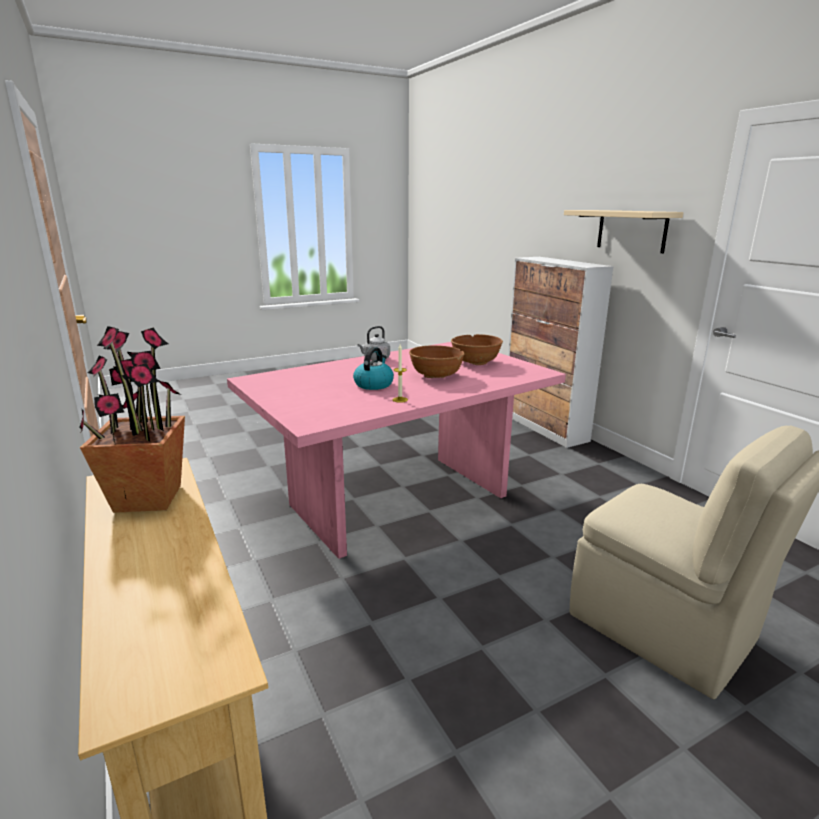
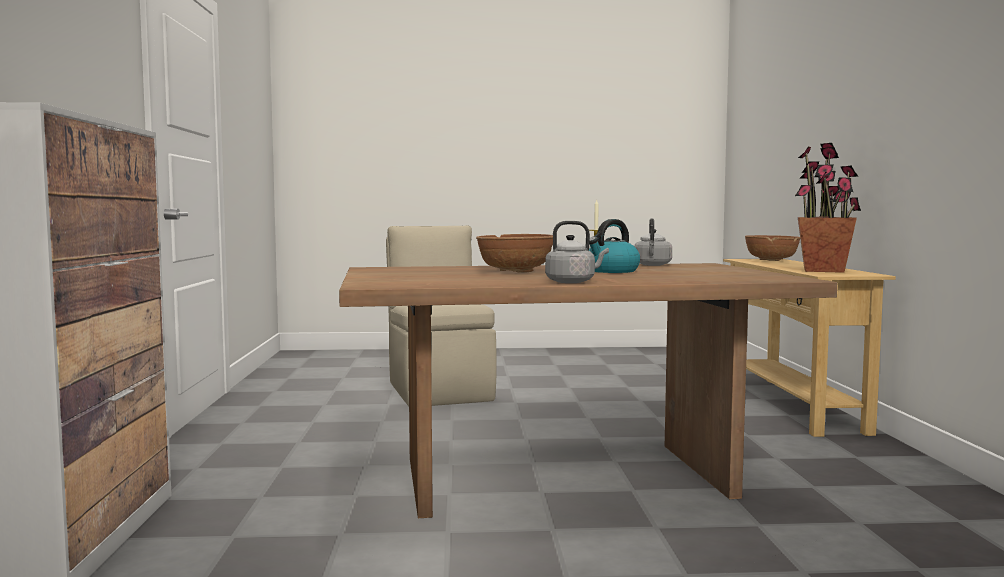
camera: 155 degrees left, 15 degrees down
pink dining table [227,342,566,559] -> brown dining table [339,263,837,518]
brown bowl [451,334,503,365] -> brown bowl moved to [745,235,800,261]
beige shelf [564,210,684,253] -> none
none -> grey kettle [634,218,672,266]

